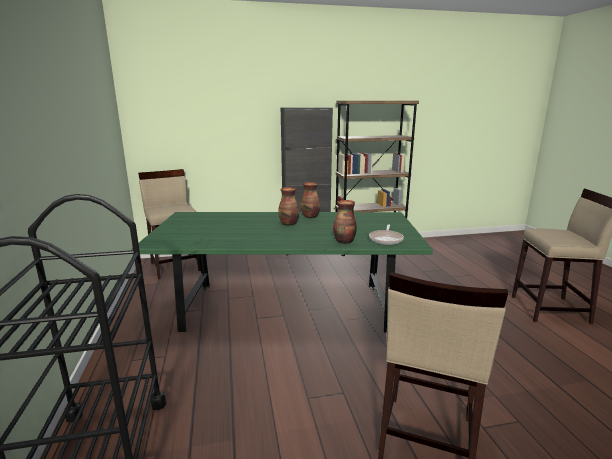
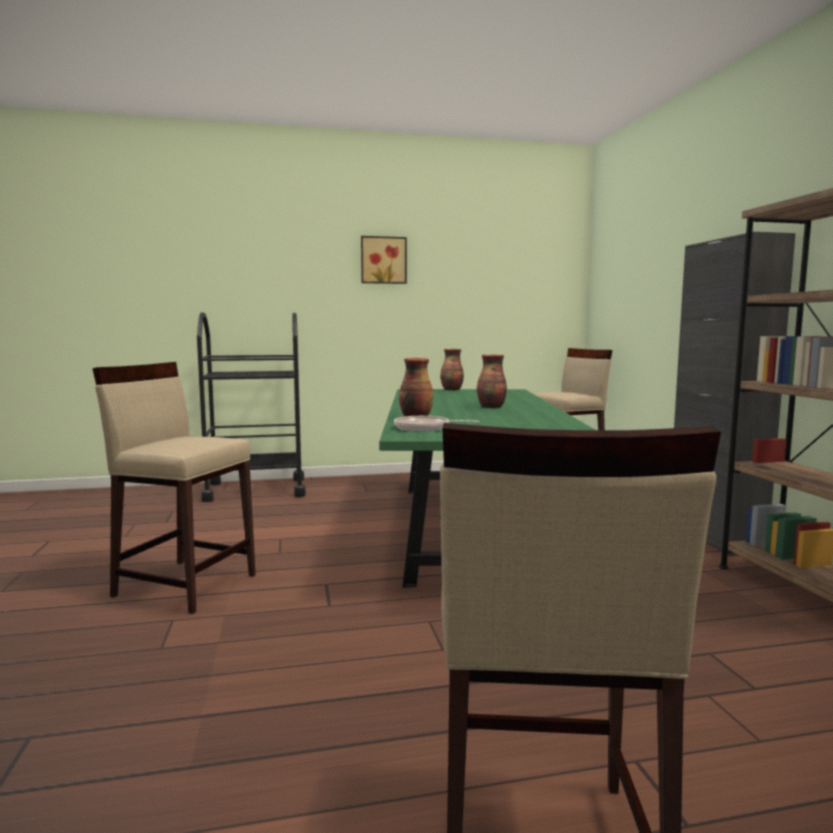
camera: 90 degrees right, 10 degrees down
vase [301,182,320,218] -> vase moved to [440,349,464,391]
none -> picture [361,236,407,284]

